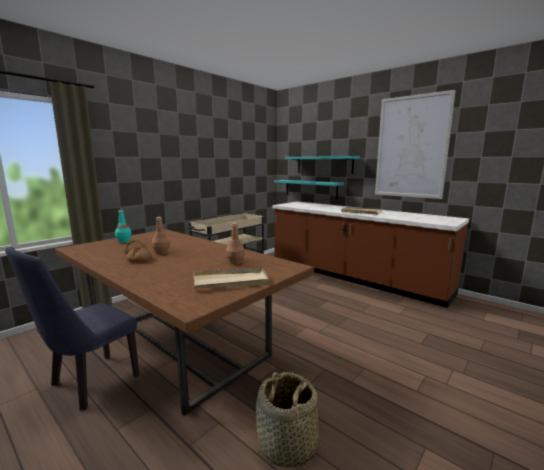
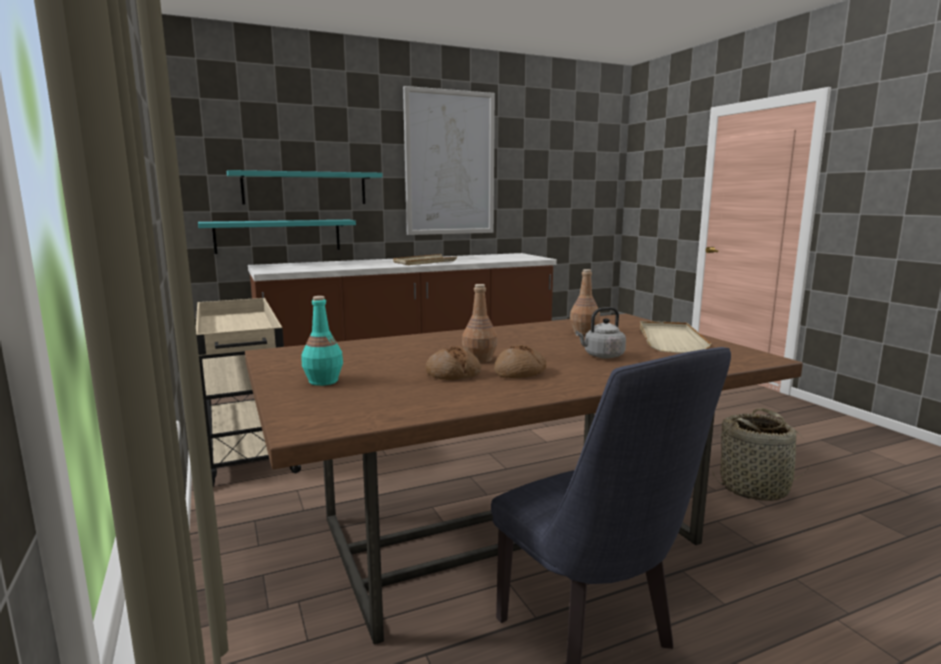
camera: 65 degrees left, 0 degrees up
none -> grey kettle [575,307,626,359]

